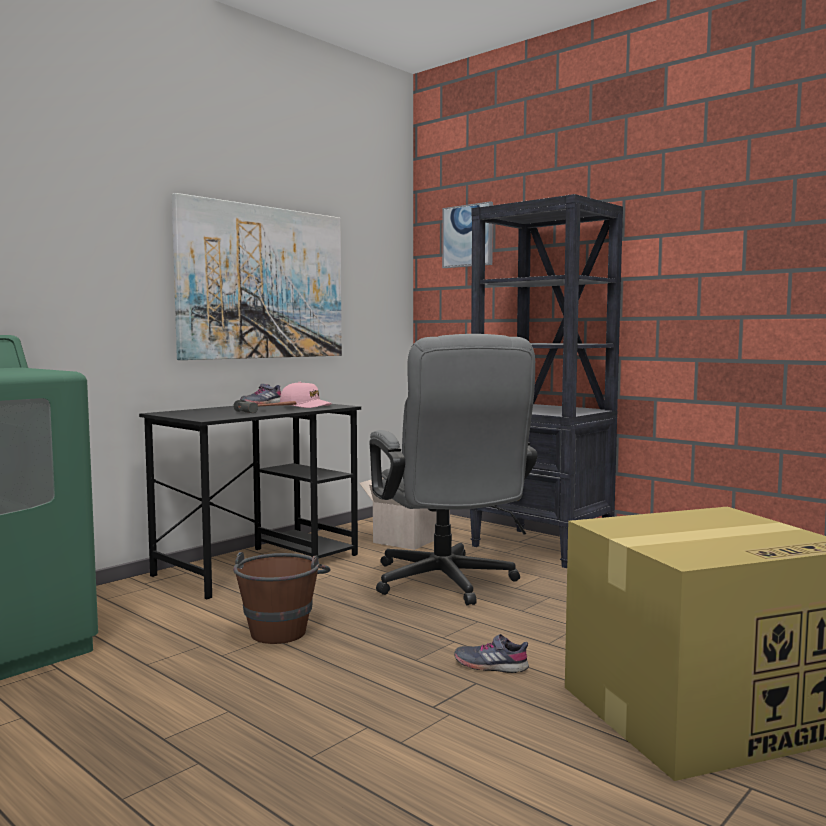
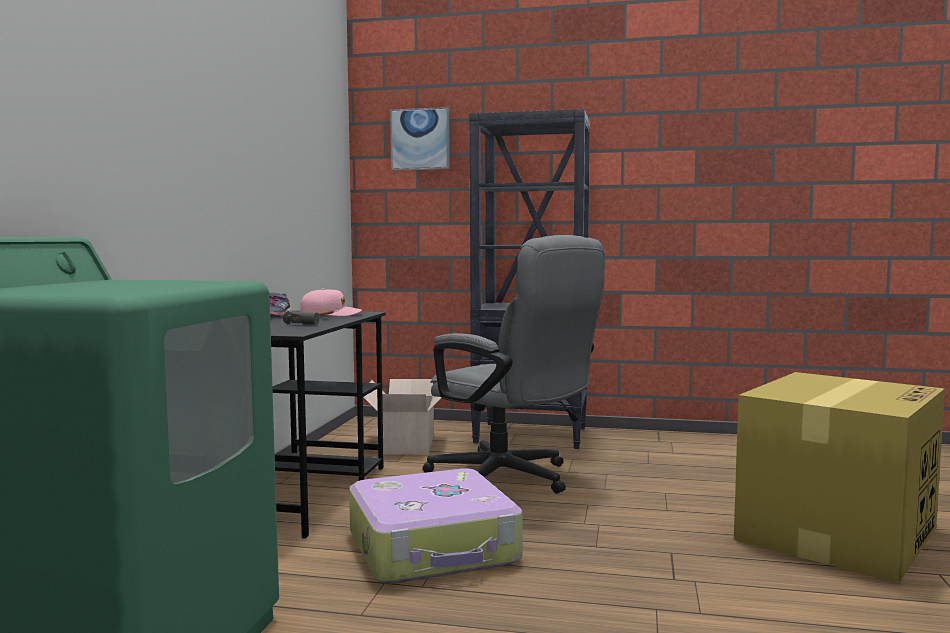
camera: 30 degrees left, 0 degrees up
picture [172,193,342,360] -> none
brown bucket [233,552,331,644] -> suitcase [349,468,522,584]
grey shoe [454,634,529,673] -> none

